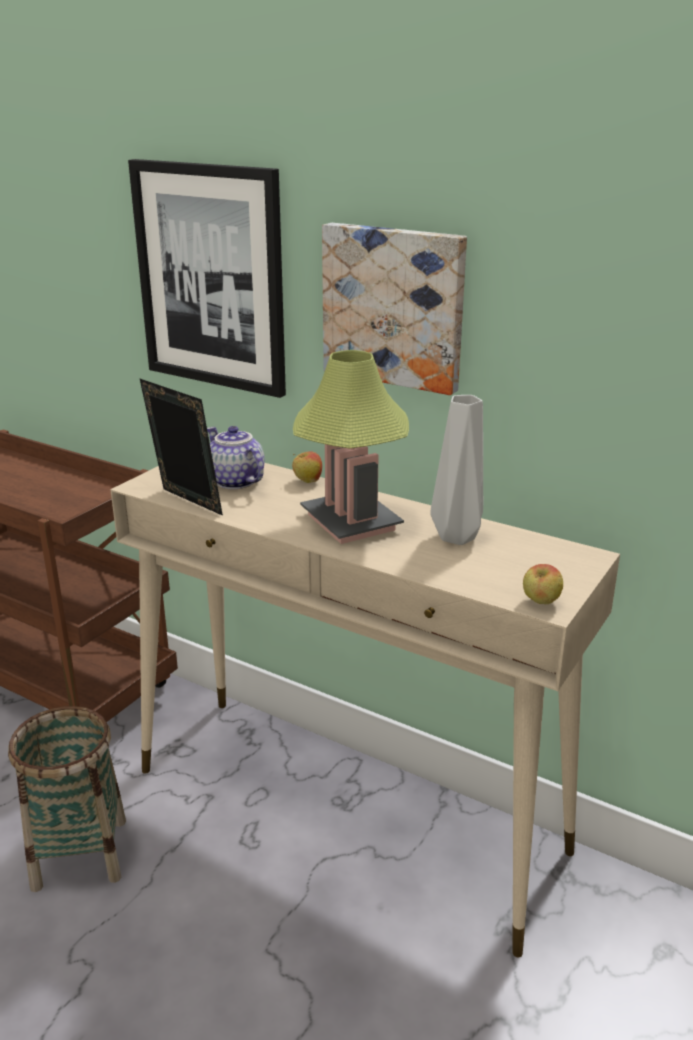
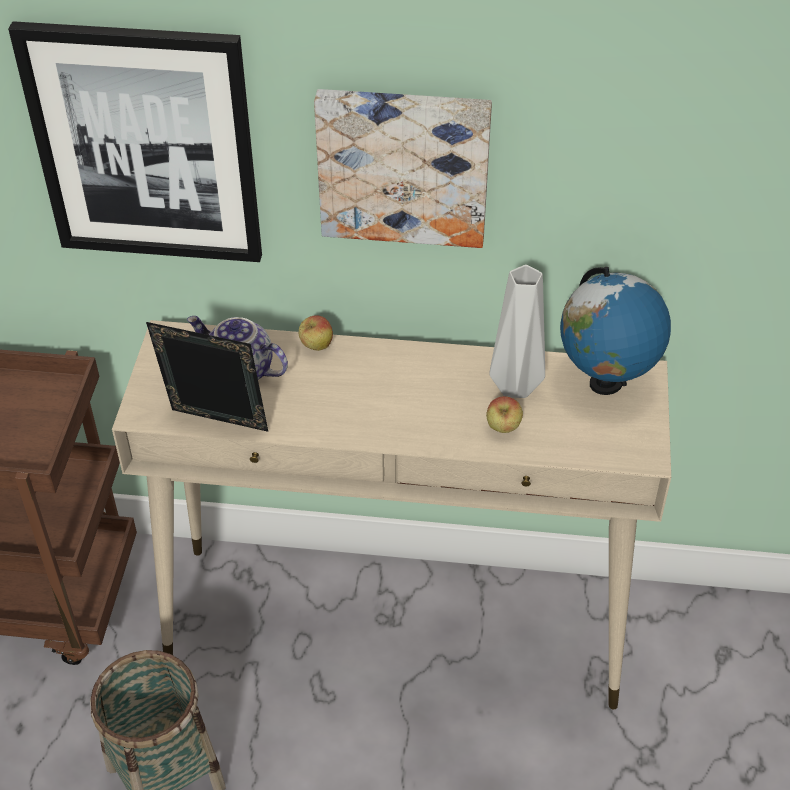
camera: 25 degrees left, 20 degrees up
table lamp [293,350,409,544] -> none
apple [523,564,563,604] -> apple moved to [486,396,523,433]
none -> globe [560,267,671,395]

